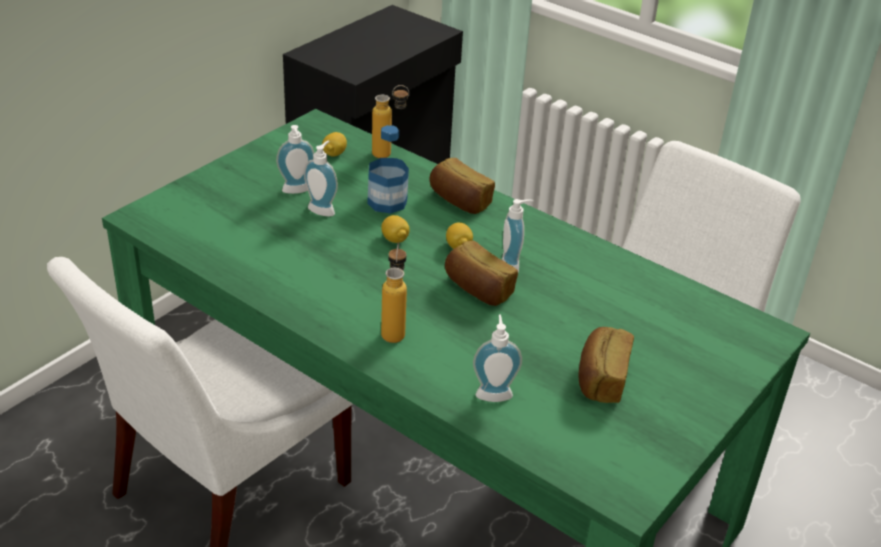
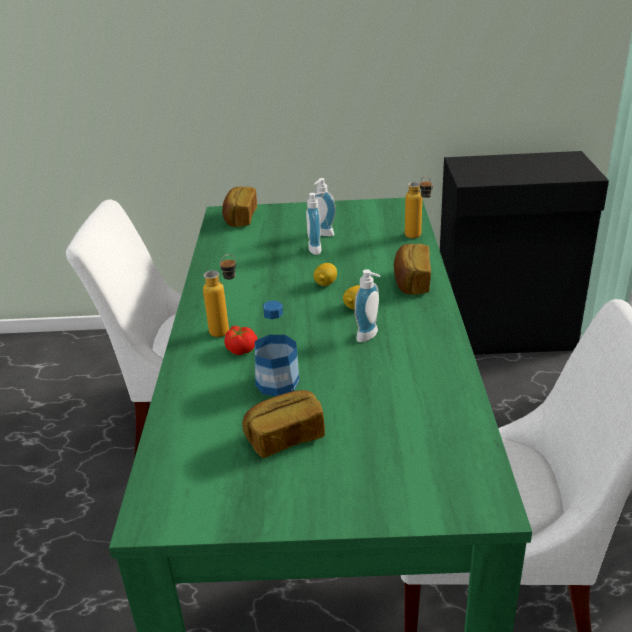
camera: 55 degrees right, 5 degrees down
lemon [322,132,347,156] -> none
bottle [367,125,409,214] -> bottle moved to [255,301,300,396]
bread [445,241,518,306] -> bread moved to [222,186,257,227]
soap dispenser [473,314,522,402] -> none
none -> tomato [224,326,258,355]

